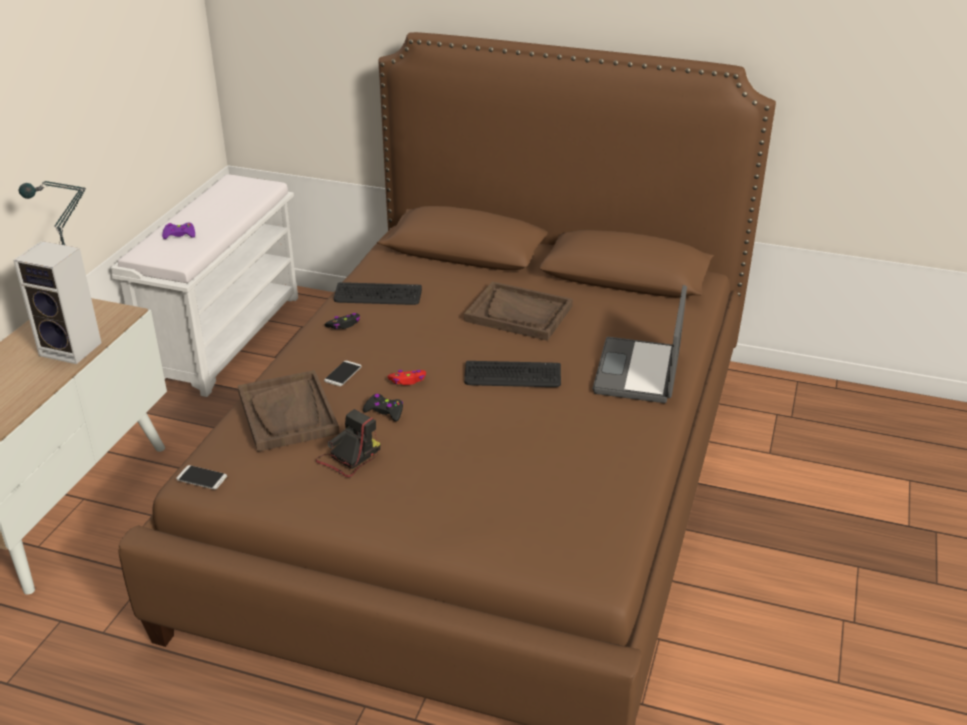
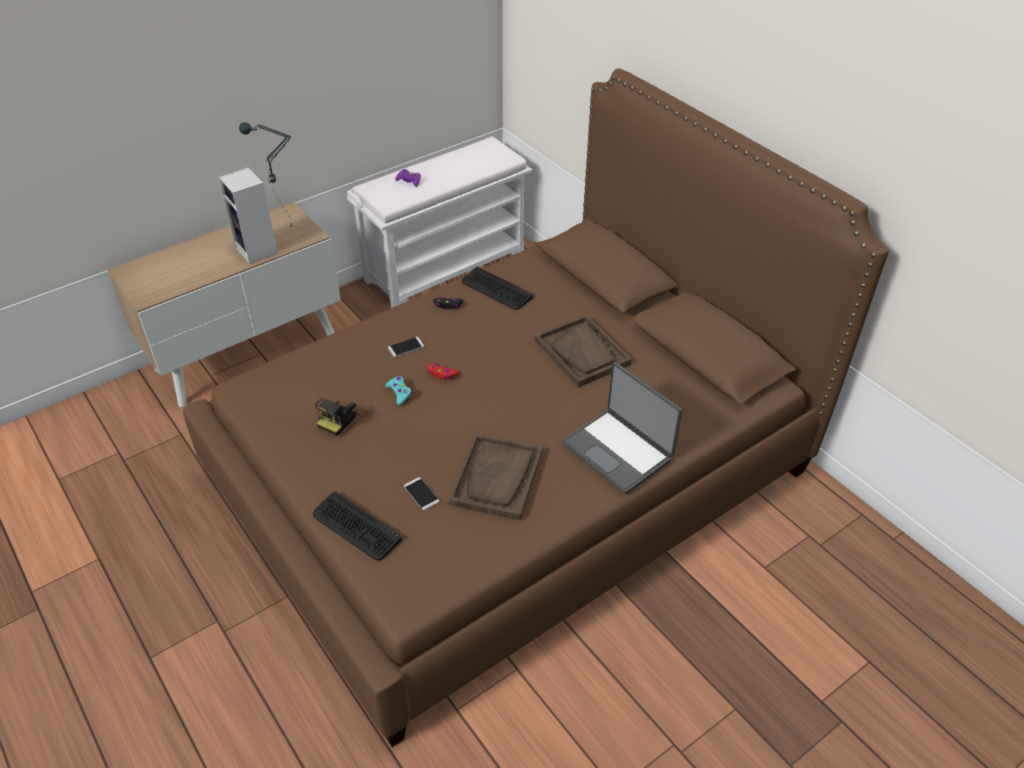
camera: 35 degrees right, 10 degrees up
phone [176,465,227,489] -> phone moved to [404,477,439,510]
brown tray [237,370,339,452] -> brown tray moved to [449,433,543,520]
camera [316,409,381,477] -> camera turned 135 degrees clockwise [315,398,368,436]
black game controller [363,394,403,421] -> turquoise game controller [385,376,412,405]
keyboard [464,361,561,387] -> keyboard moved to [313,492,402,561]
laptop [593,285,687,403] -> laptop turned 90 degrees counterclockwise [562,362,682,494]

